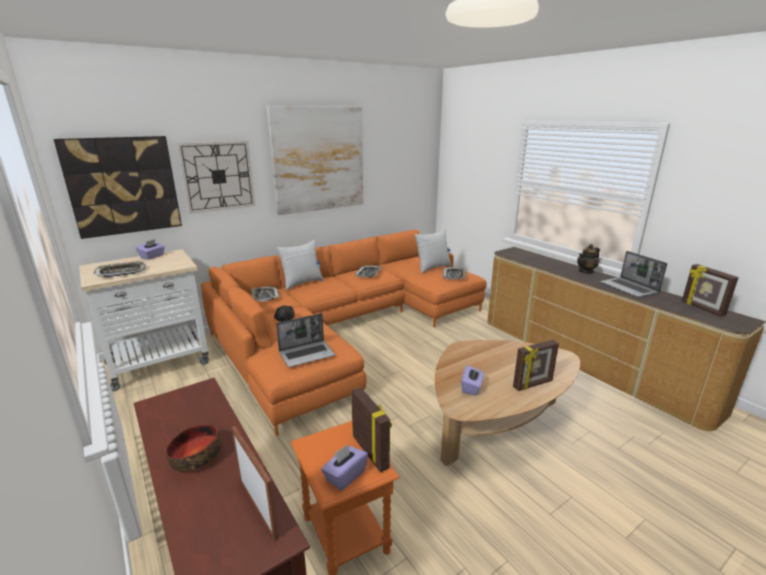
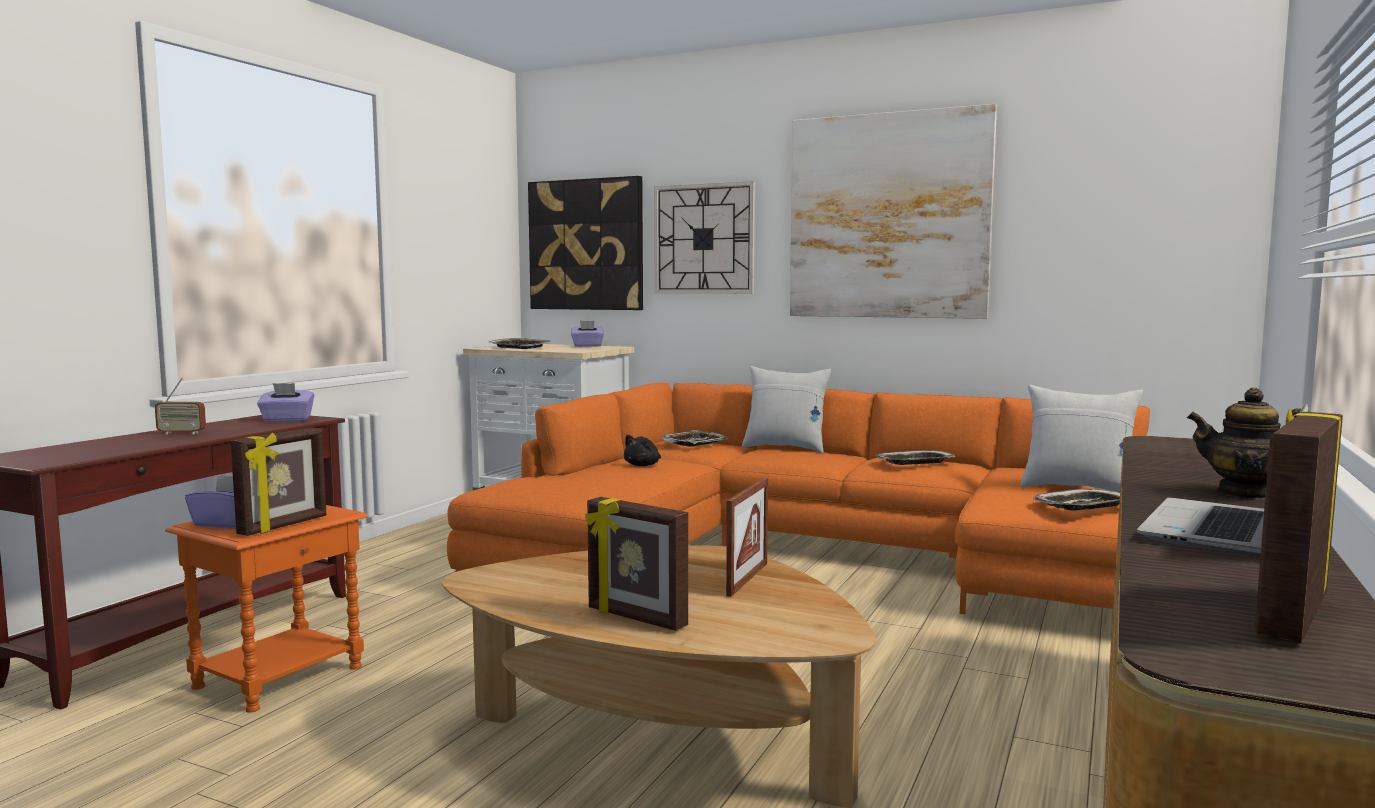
camera: 60 degrees right, 15 degrees down
bowl [166,424,222,472] -> radio [155,378,206,435]
picture frame [231,426,279,541] -> picture frame moved to [726,478,768,597]
laptop [276,313,335,367] -> none
purple tissue box [461,365,484,395] -> purple tissue box moved to [257,383,314,422]

